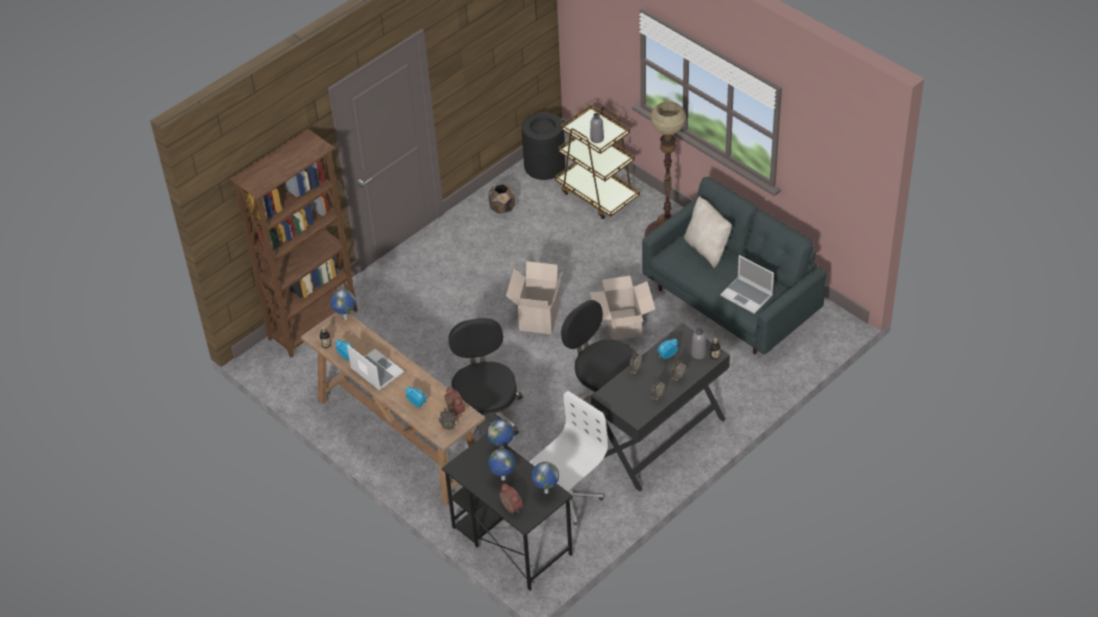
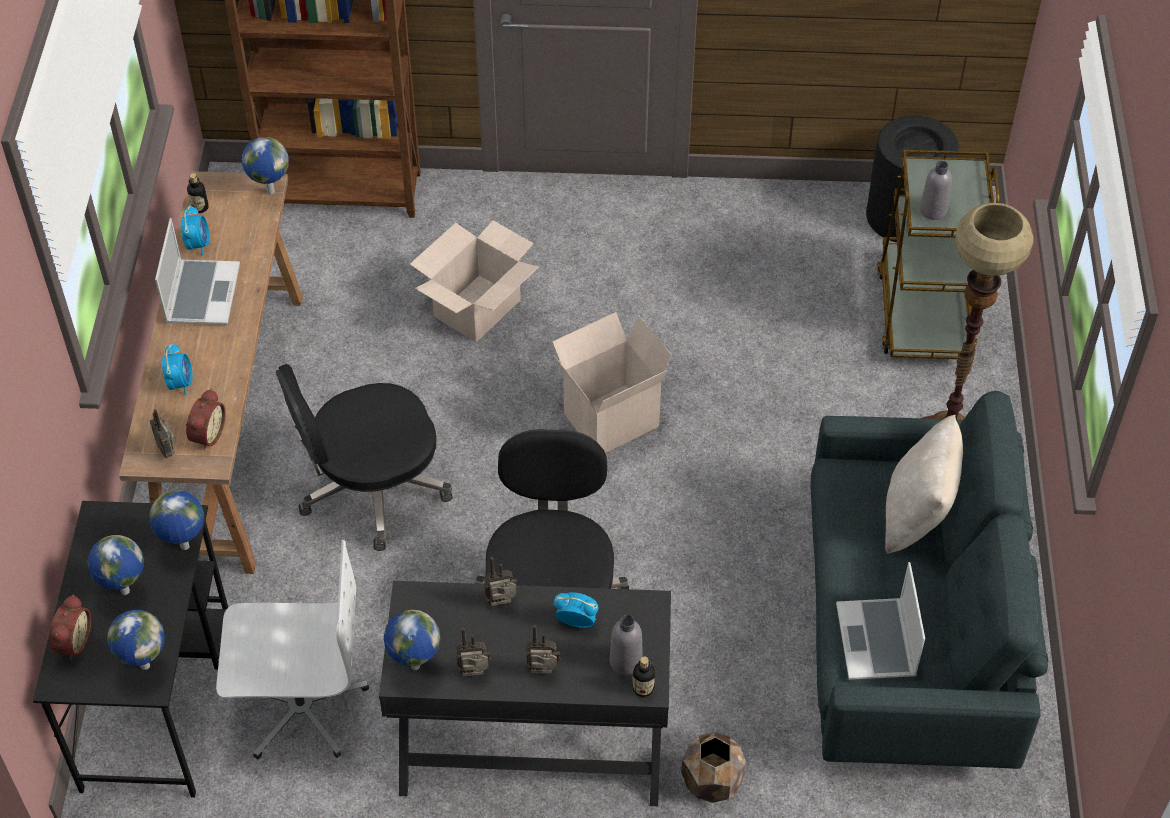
camera: 45 degrees right, 5 degrees up
black office chair [449,317,523,436] -> black office chair turned 150 degrees counterclockwise [276,364,453,551]
brown planter [488,184,515,214] -> brown planter moved to [681,732,746,803]
cardboard box [590,276,655,340] -> cardboard box moved to [410,220,539,342]
none -> globe [384,610,440,670]

